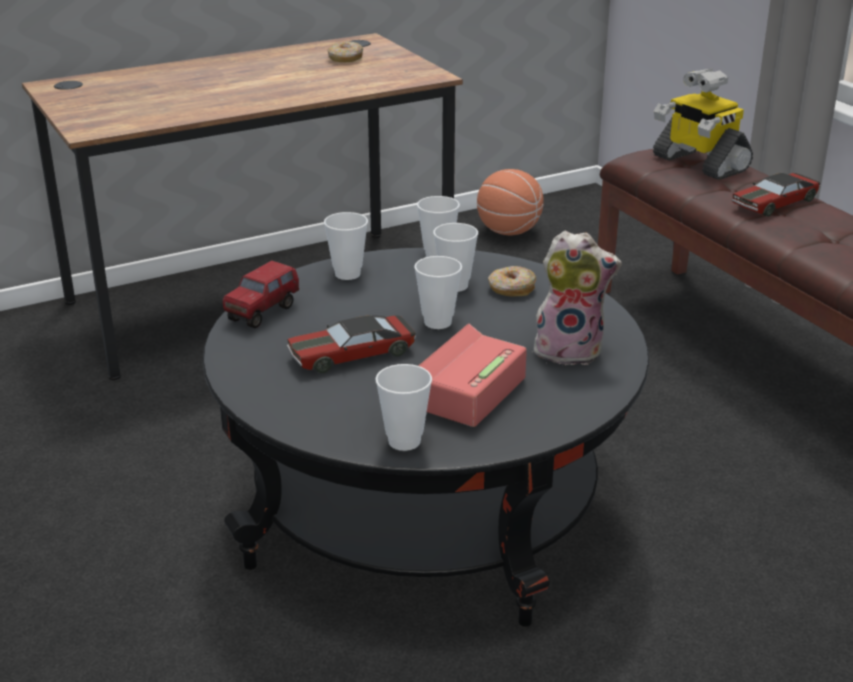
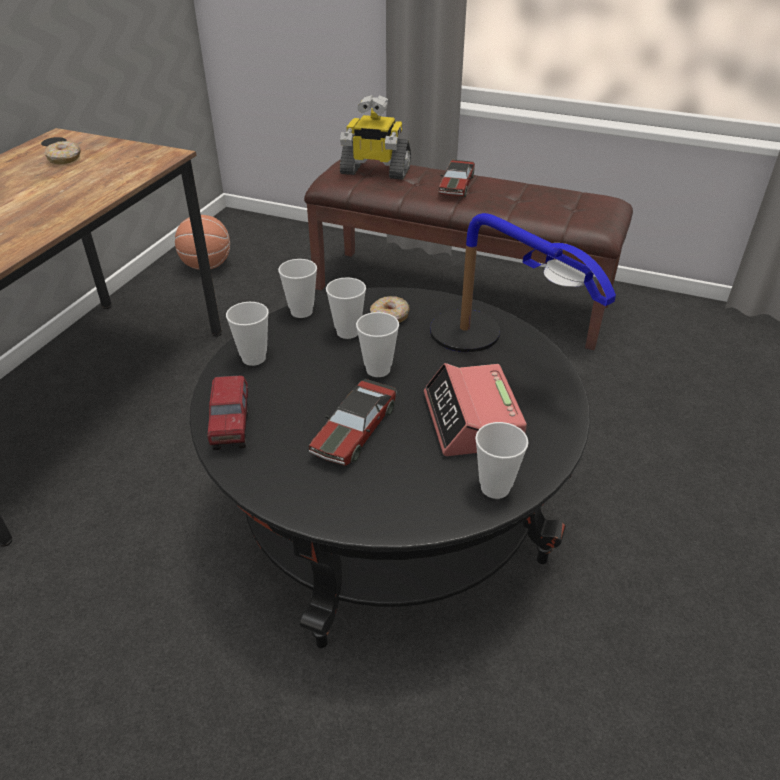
camera: 40 degrees left, 10 degrees up
plush toy [532,231,622,365] -> table lamp [430,213,616,352]

